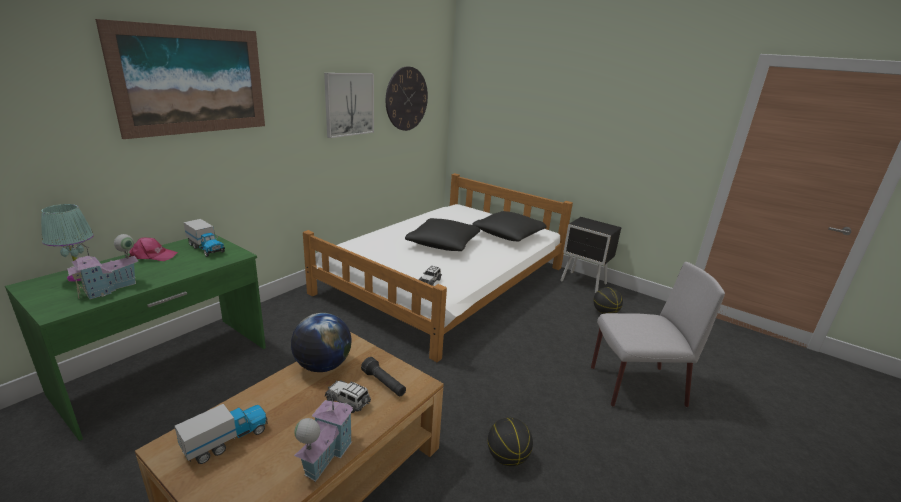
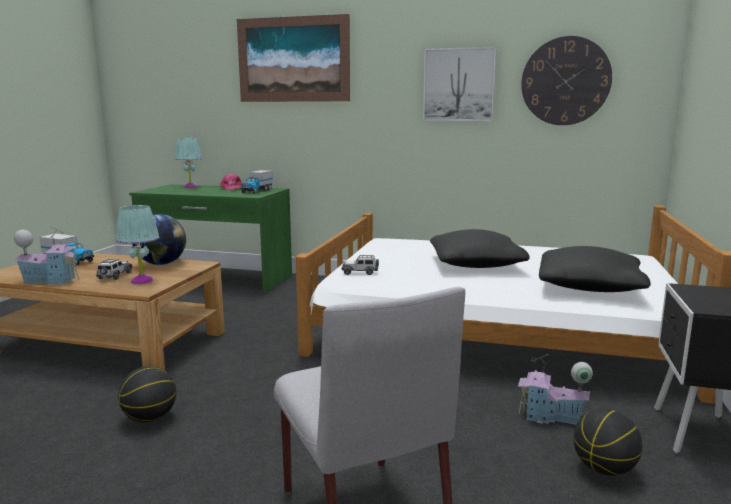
camera: 70 degrees right, 10 degrees down
toy house [65,234,138,299] -> toy house moved to [518,354,593,425]
black flashlight [361,357,406,396] -> turquoise table lamp [116,205,160,284]

